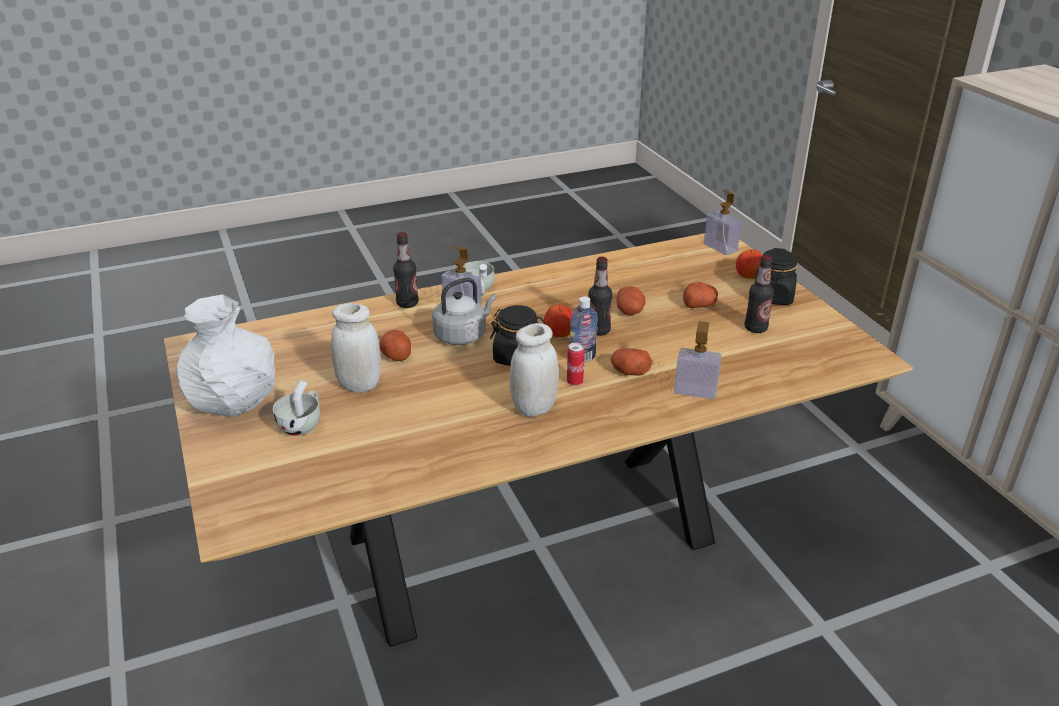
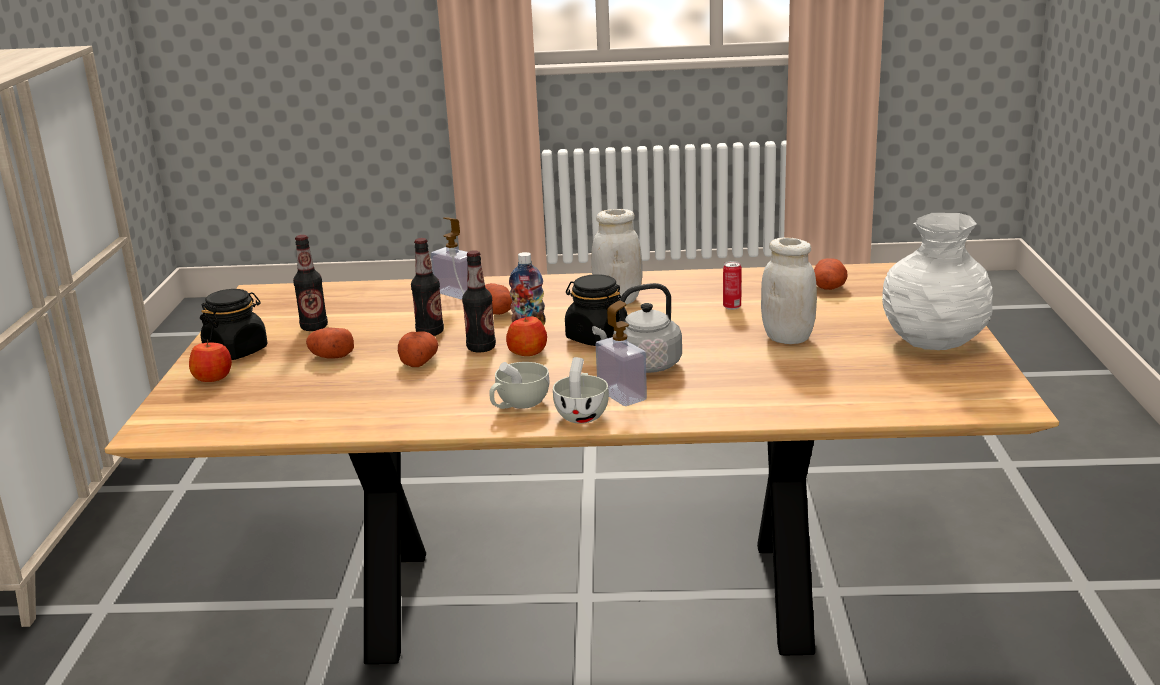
camera: 155 degrees left, 10 degrees down
white cup [273,380,320,436] -> white cup moved to [489,362,549,409]
potato [380,330,411,361] -> potato moved to [814,258,848,290]
bottle [393,232,419,308] -> bottle moved to [411,238,444,336]
can [567,342,585,386] -> can moved to [723,261,742,310]
soap dispenser [704,190,741,255] -> none

